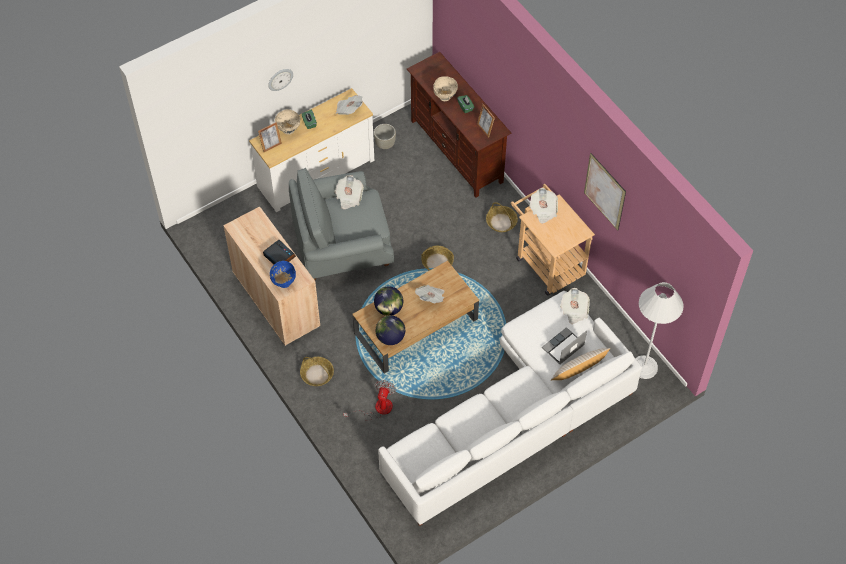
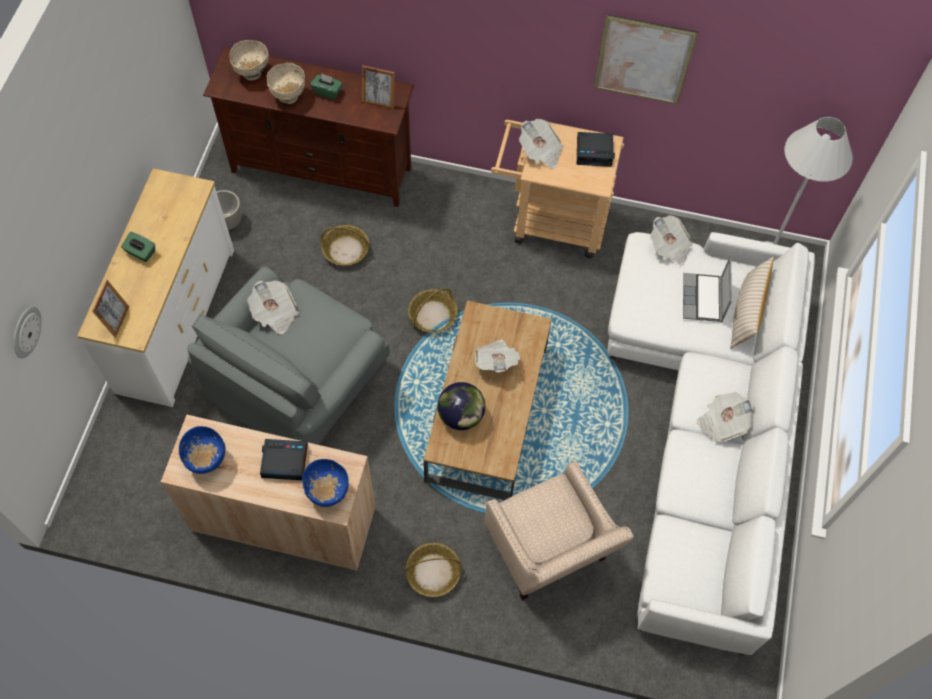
camera: 45 degrees left, 5 degrees up
wall clock [268,69,293,91] -> wall clock moved to [14,306,42,358]
beige bowl [275,109,300,135] -> beige bowl moved to [229,40,269,80]
newspaper [336,95,363,115] -> newspaper moved to [697,392,754,443]
fan [343,380,396,421] -> beige armchair [485,461,634,600]
globe [376,315,405,345] -> none
basket [486,202,518,232] -> basket moved to [321,225,369,266]
none -> blue bowl [179,426,225,474]
none -> alarm clock [577,132,615,167]

